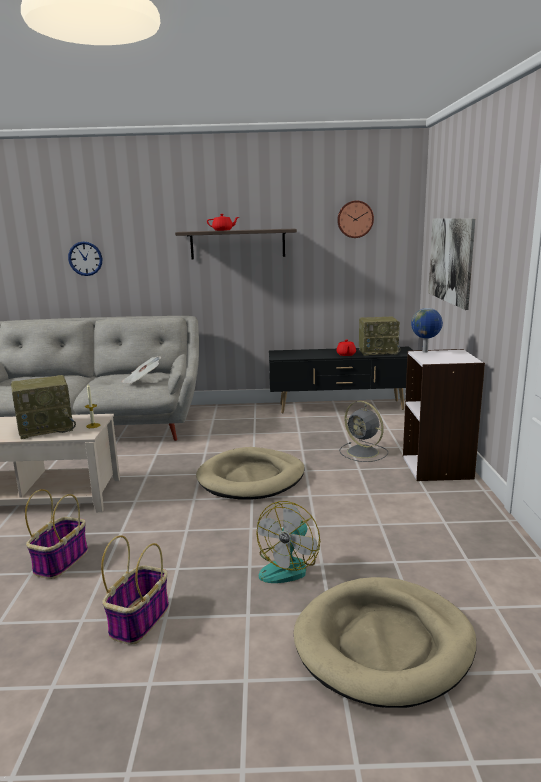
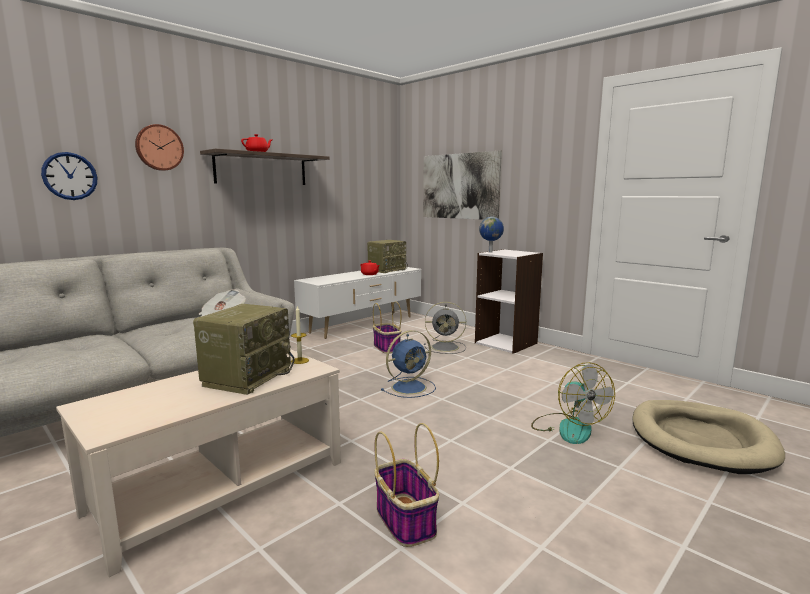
camera: 45 degrees left, 5 degrees down
basket [101,535,169,645] -> basket moved to [373,301,401,353]
beige dog bed [196,447,305,500] -> blue fan [381,330,436,398]
black tv stand [269,347,413,413] -> white tv stand [294,267,421,339]
wall clock [337,201,374,238] -> wall clock moved to [135,124,184,171]

